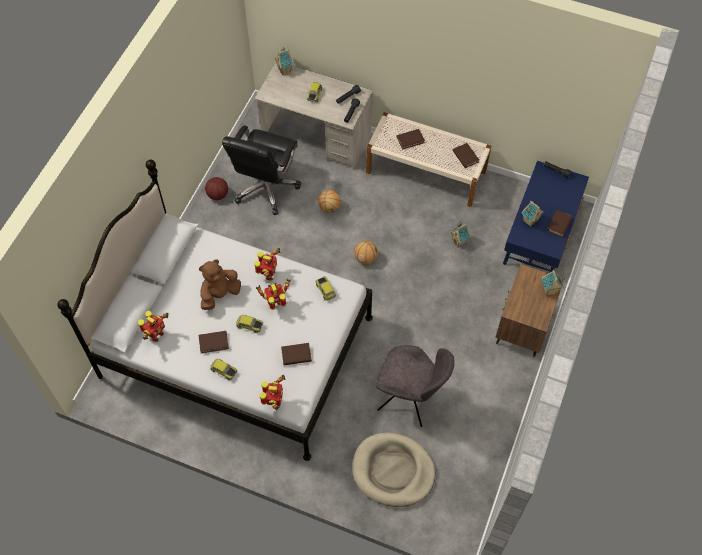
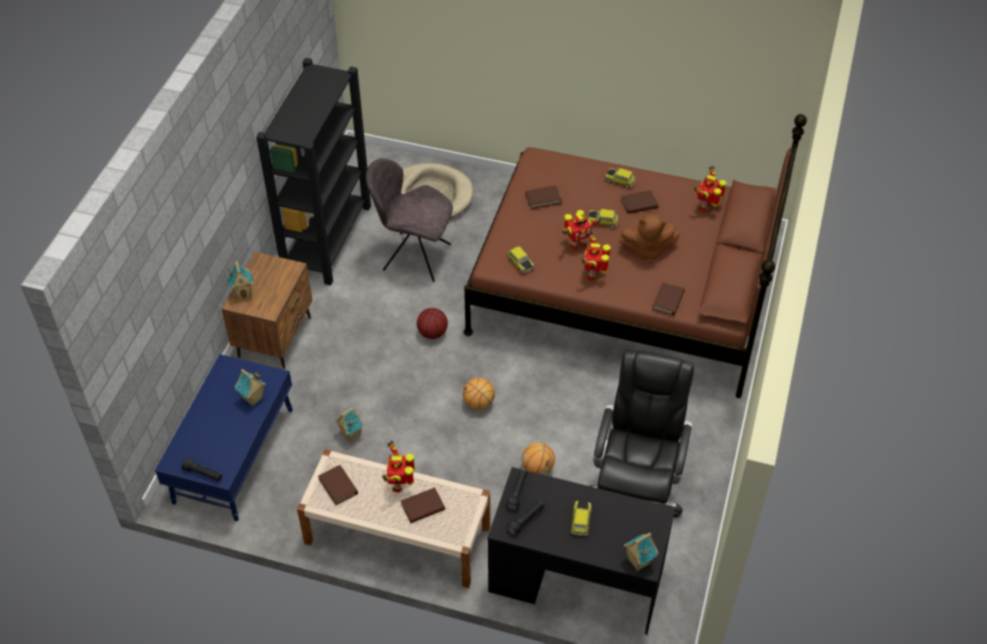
camera: 175 degrees right, 10 degrees down
white bed [57,160,373,461] -> brown bed [463,114,807,398]
brown plush toy [199,259,241,310] -> brown plush toy turned 45 degrees clockwise [619,214,679,263]
basketball [205,177,228,200] -> basketball moved to [417,308,448,339]
beige desk [255,63,373,170] -> black desk [487,467,675,634]
toy robot [260,374,286,410] -> toy robot moved to [382,440,415,492]
brown book [547,210,573,237] -> brown book moved to [652,282,685,315]
none -> black bookcase [256,58,371,285]

